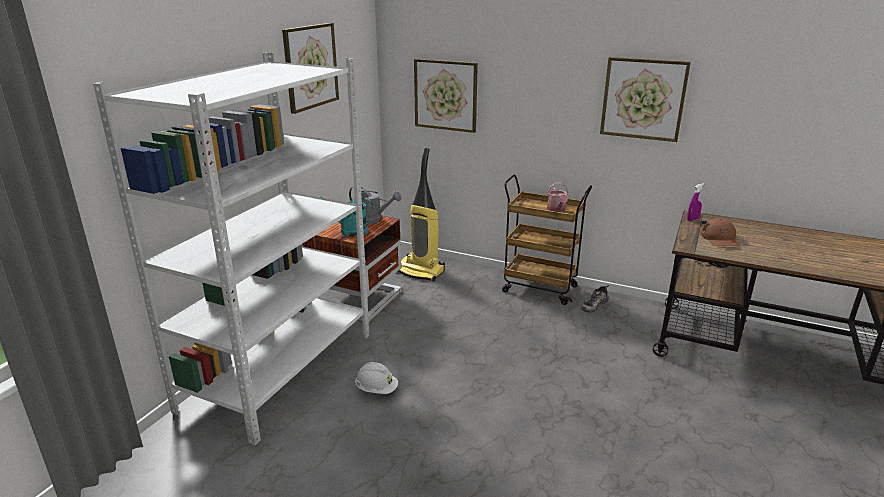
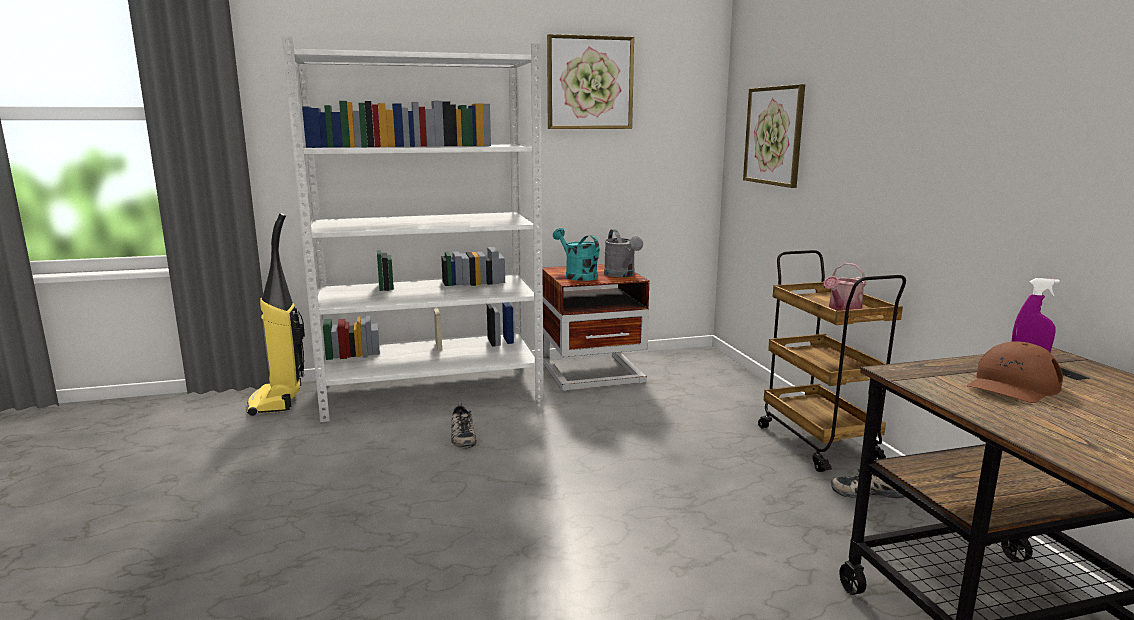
camera: 50 degrees right, 10 degrees down
white hard hat [355,362,398,394] -> shoe [451,403,477,448]
vacuum cleaner [397,148,445,281] -> vacuum cleaner moved to [247,213,305,416]
picture [600,57,691,142] -> none

